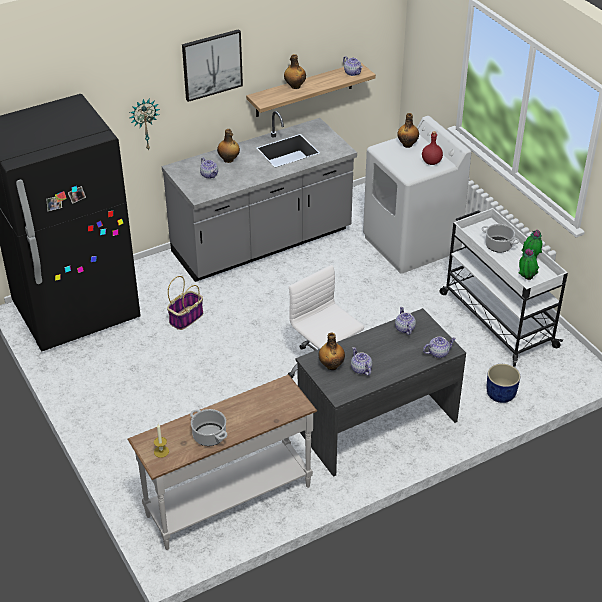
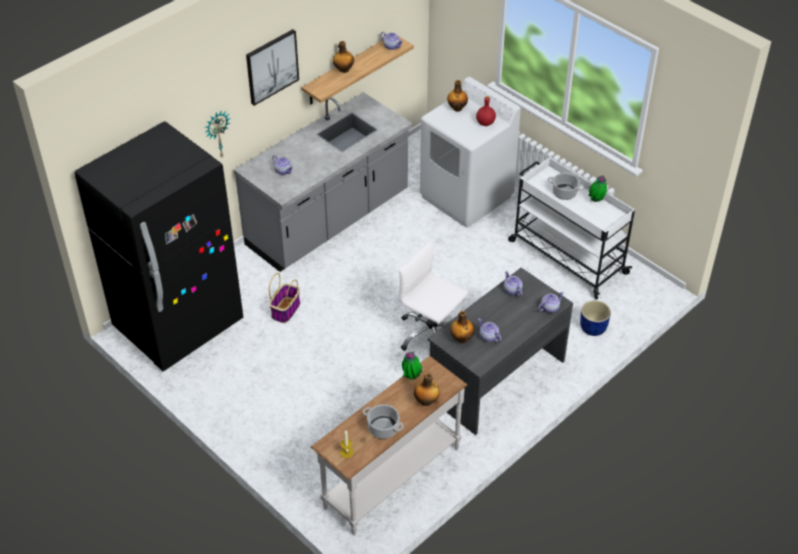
camera: 15 degrees left, 5 degrees up
bottle [217,129,240,163] -> bottle moved to [414,373,440,406]
potted plant [518,248,539,280] -> potted plant moved to [402,352,423,380]

